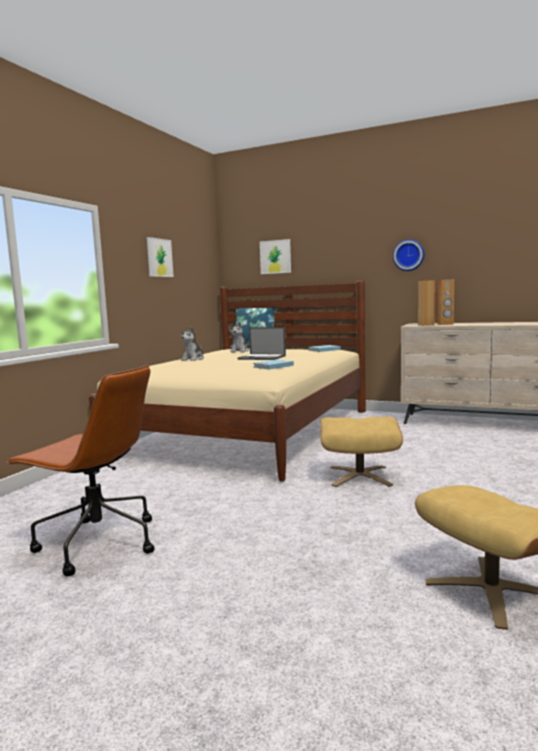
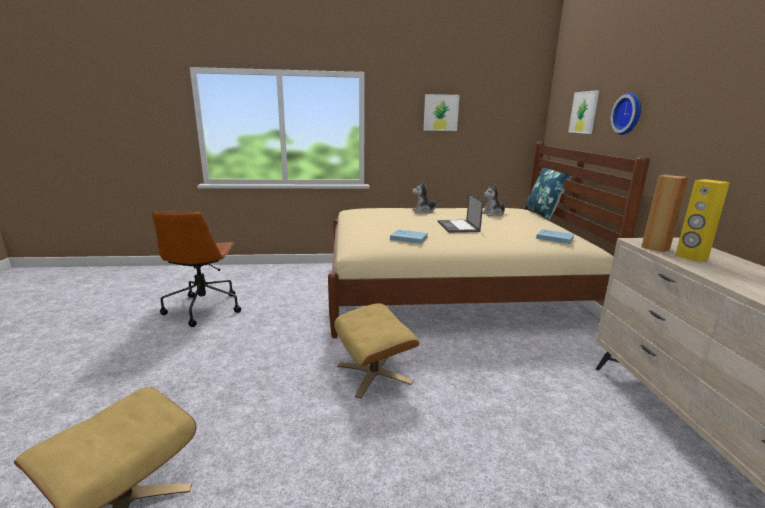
camera: 60 degrees right, 10 degrees up
wall clock [393,239,424,271] -> wall clock moved to [611,92,641,135]
brown speaker [438,279,454,325] -> yellow speaker [675,179,730,262]

